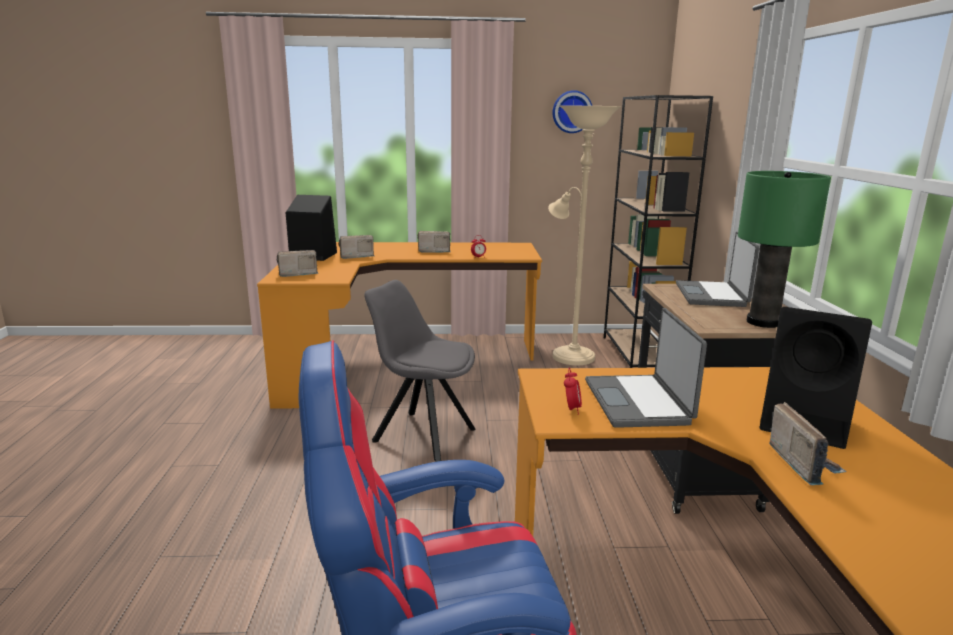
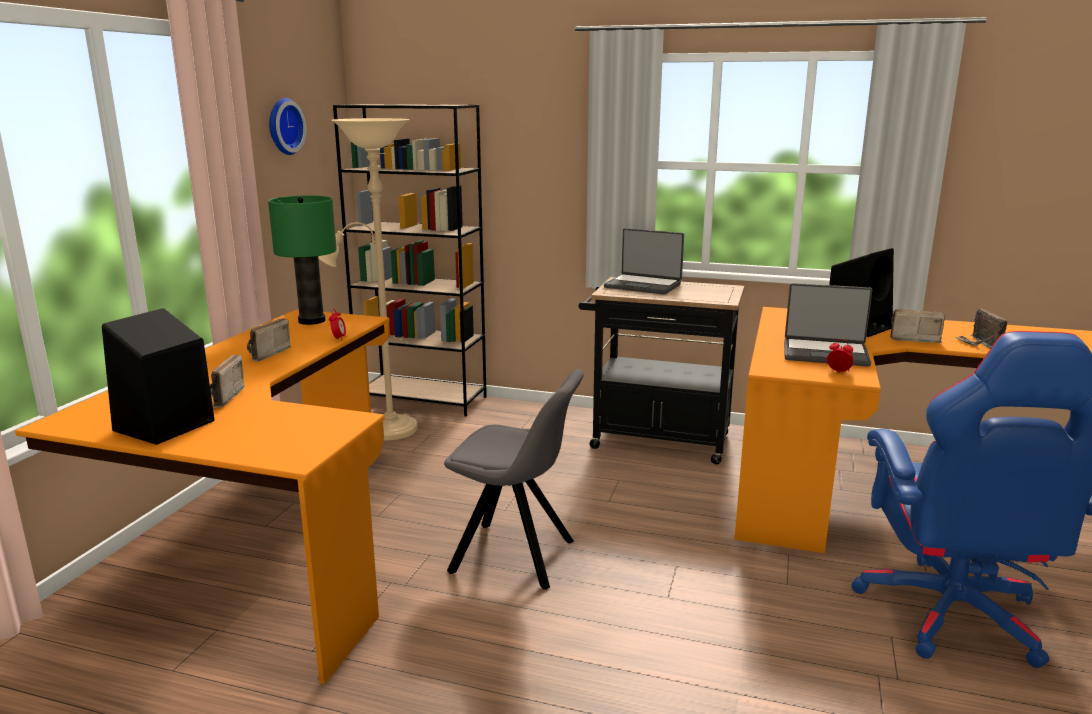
camera: 70 degrees left, 0 degrees up
radio [277,250,318,277] -> radio moved to [956,308,1008,349]
grey chair [364,280,476,462] -> grey chair turned 120 degrees counterclockwise [444,369,584,589]
green table lamp [738,171,831,328] -> green table lamp moved to [268,195,337,325]

